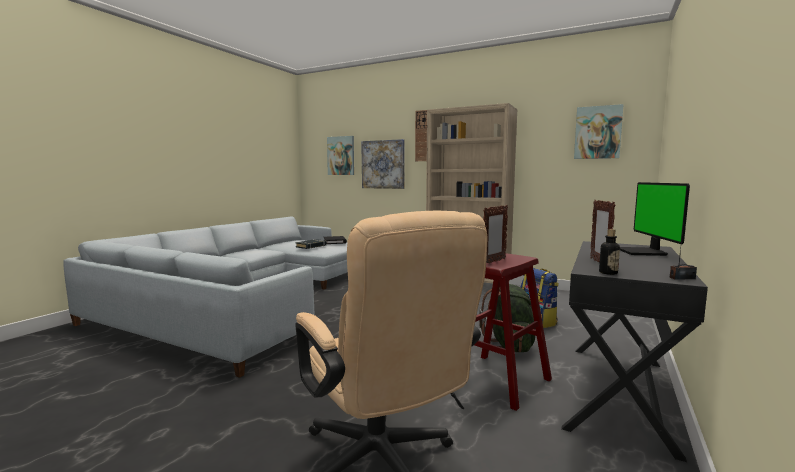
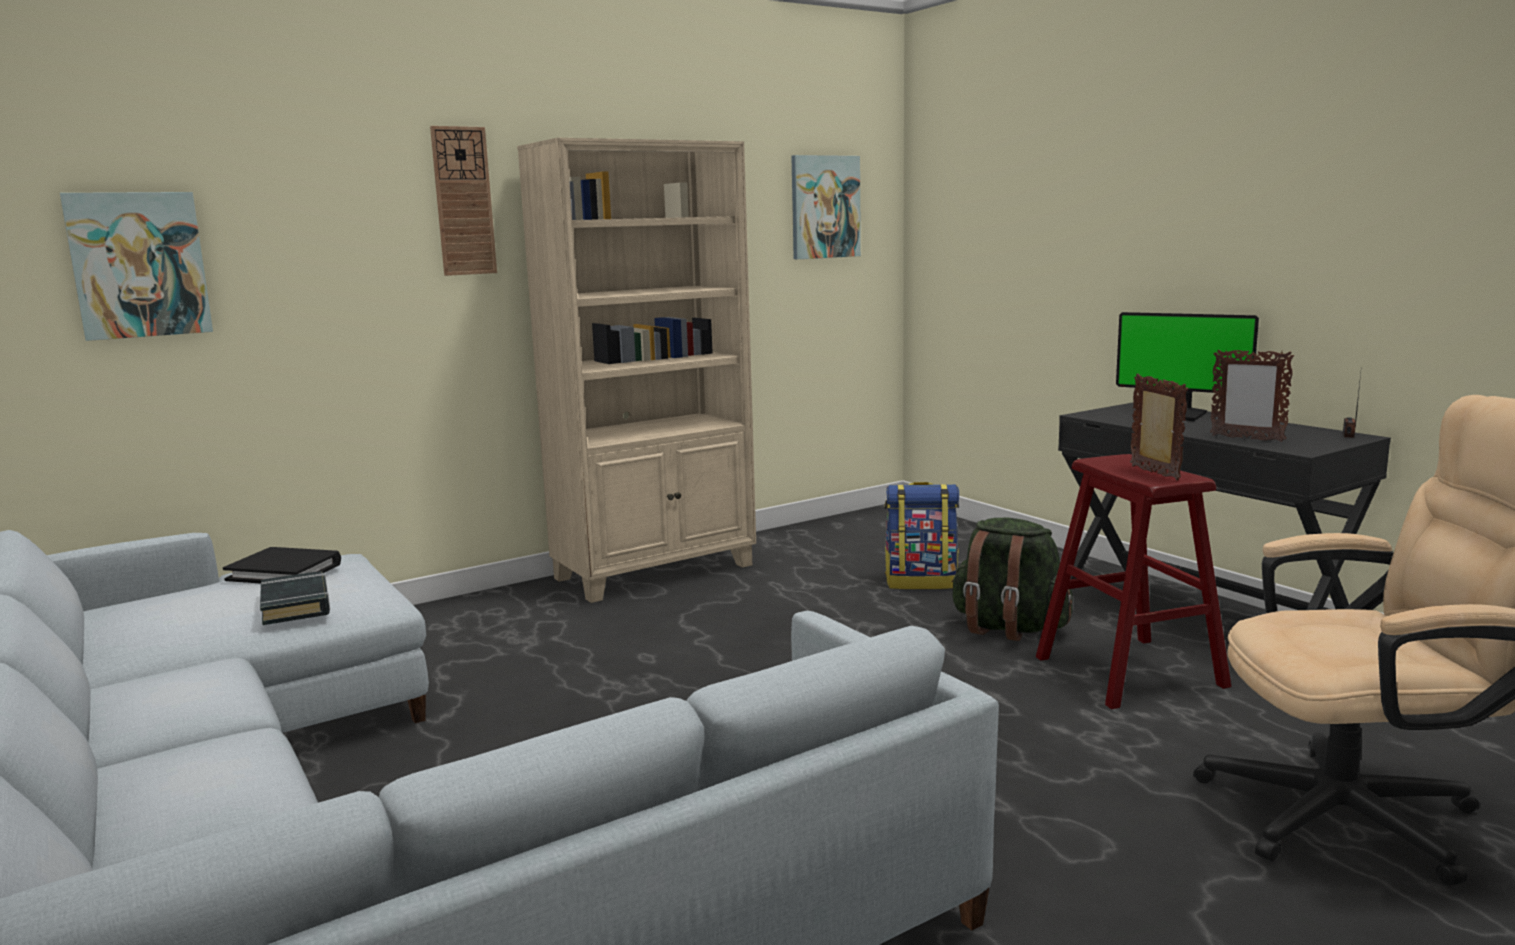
camera: 60 degrees left, 5 degrees up
picture [361,139,405,189] -> none
bottle [599,229,620,275] -> none

